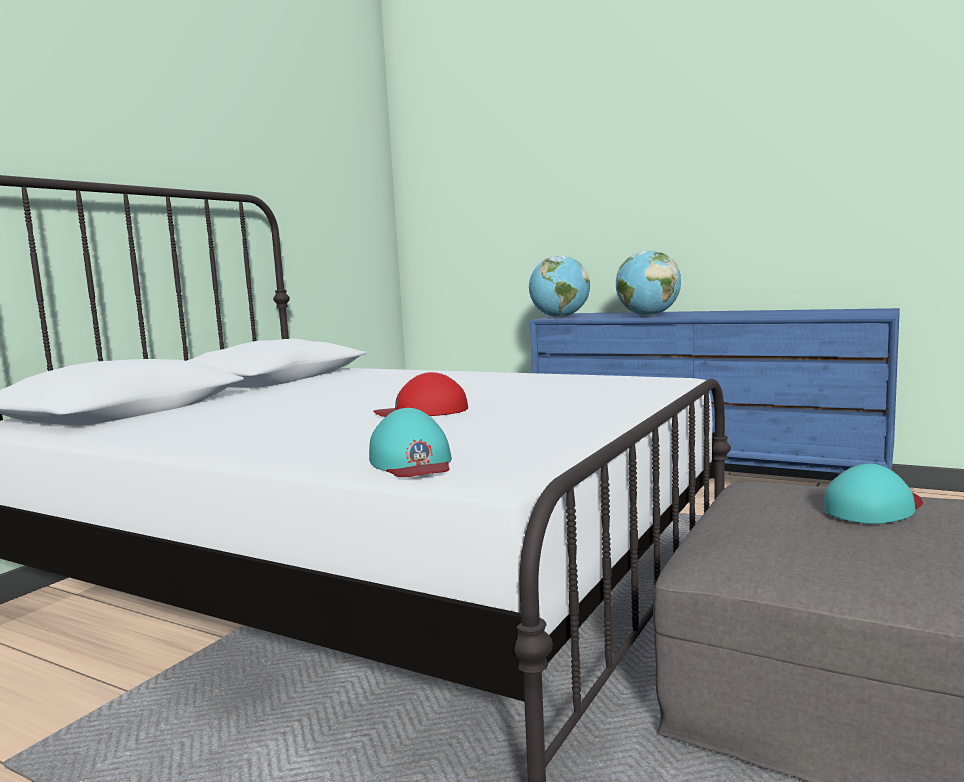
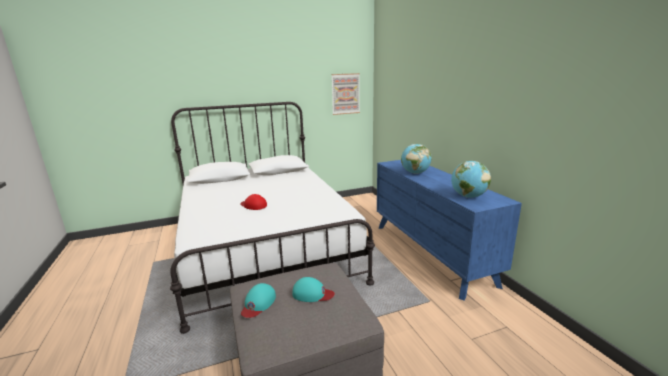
camera: 40 degrees right, 10 degrees up
turquoise cap [369,408,452,477] -> turquoise cap moved to [241,283,276,318]
globe [529,255,590,318] -> globe moved to [451,161,491,198]
none -> picture [331,73,360,115]

